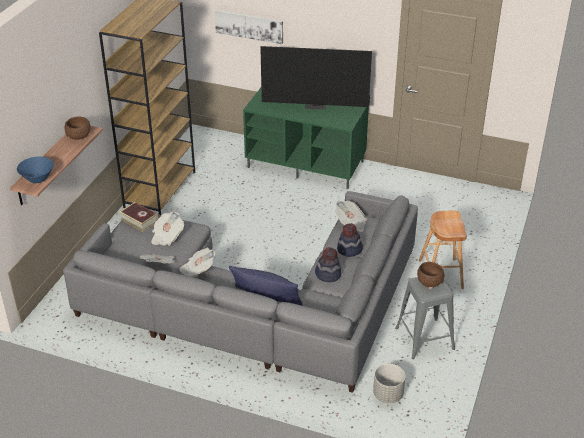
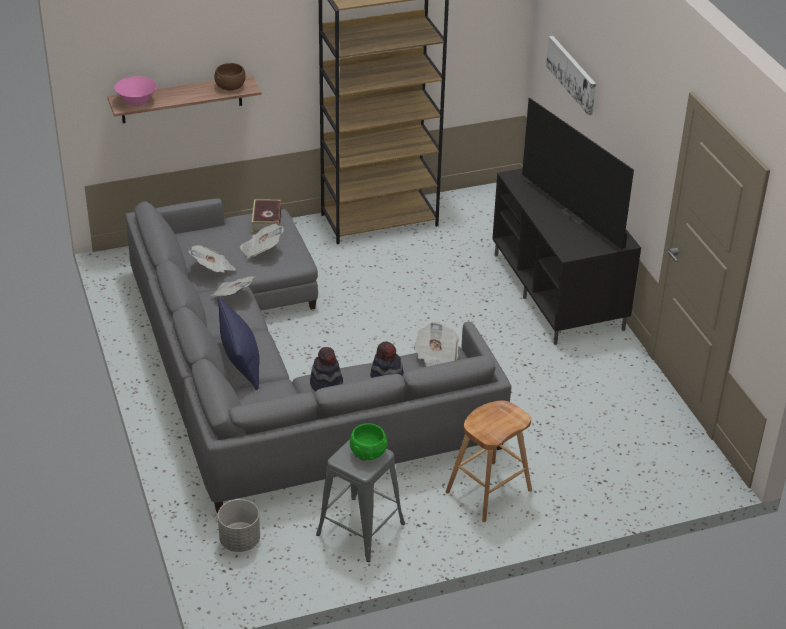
camera: 50 degrees right, 0 degrees up
blue bowl [17,157,54,183] -> pink bowl [114,76,157,106]
green tv stand [243,88,369,189] -> black tv stand [492,168,641,345]
brown bowl [417,262,444,287] -> green bowl [350,423,387,460]

